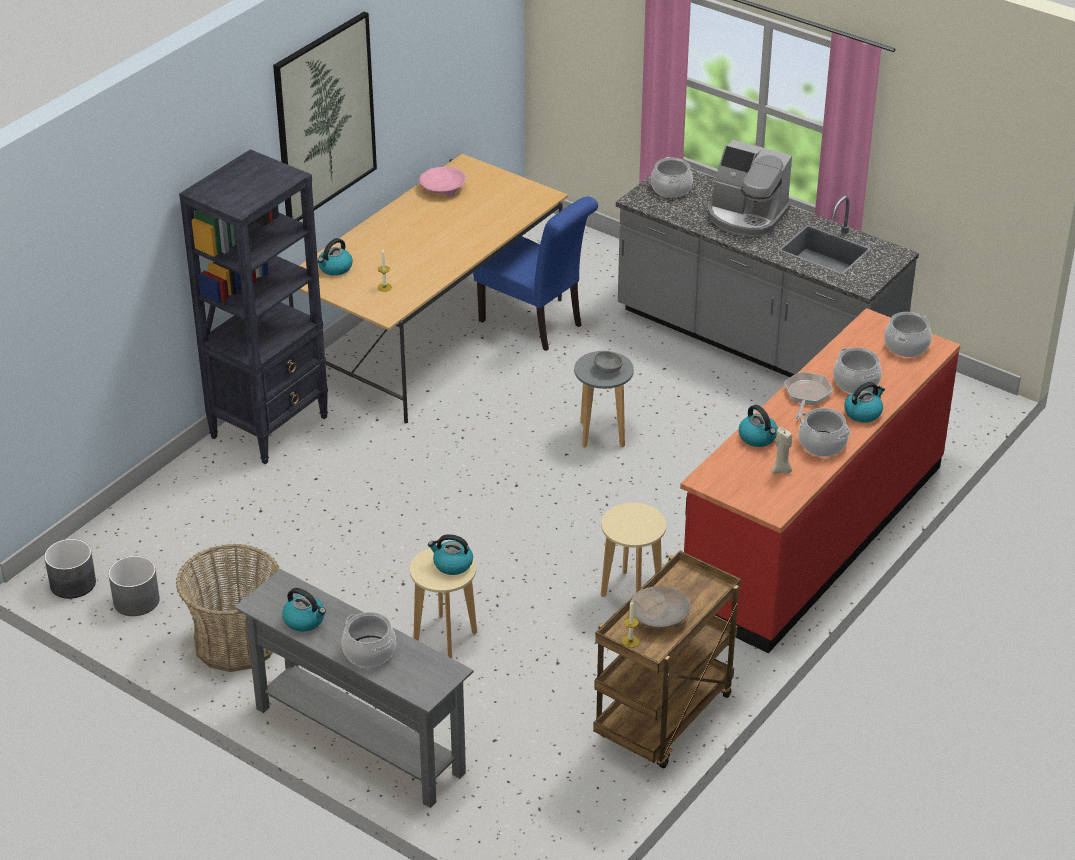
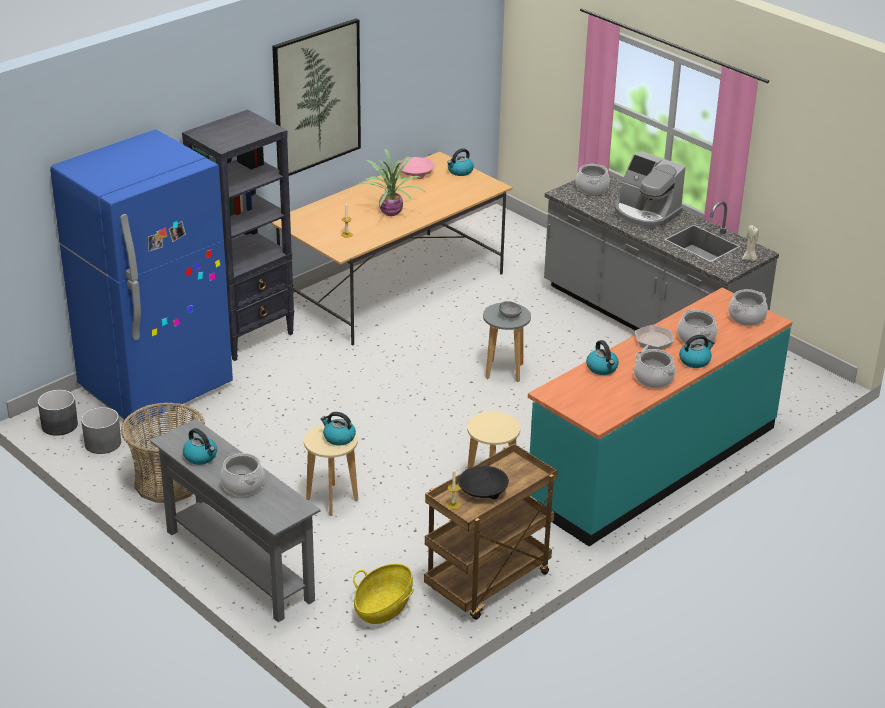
camera: 10 degrees right, 5 degrees down
kettle [318,238,353,276] -> kettle moved to [447,148,474,176]
blue chair [473,196,598,351] -> none
beige bowl [629,586,691,628] -> black bowl [458,466,509,499]
red counter [680,308,960,653] -> turquoise counter [528,287,792,546]
beige candle [772,427,792,474] -> beige candle moved to [742,225,759,261]
none -> blue fridge [50,130,233,426]
none -> basket [353,564,414,624]
none -> potted plant [357,149,427,216]

